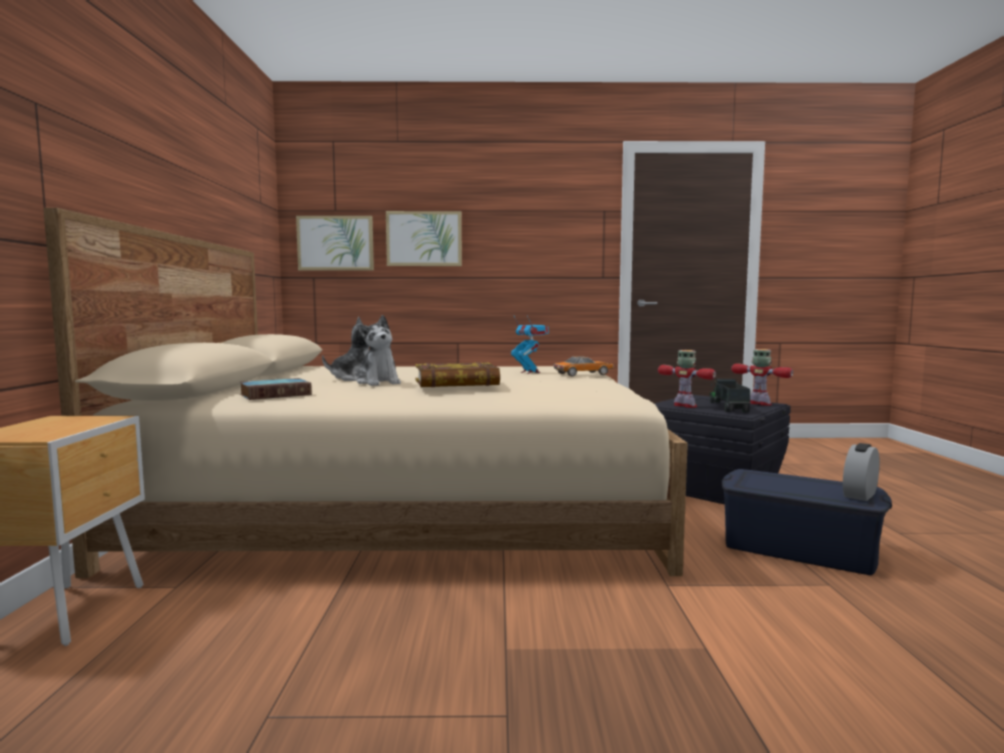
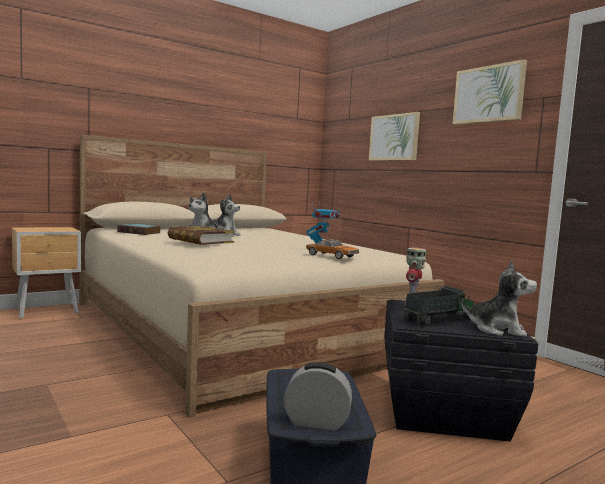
camera: 55 degrees right, 0 degrees up
picture [296,216,374,271] -> picture moved to [453,59,527,125]
toy robot [731,349,793,406] -> plush toy [461,260,537,337]

